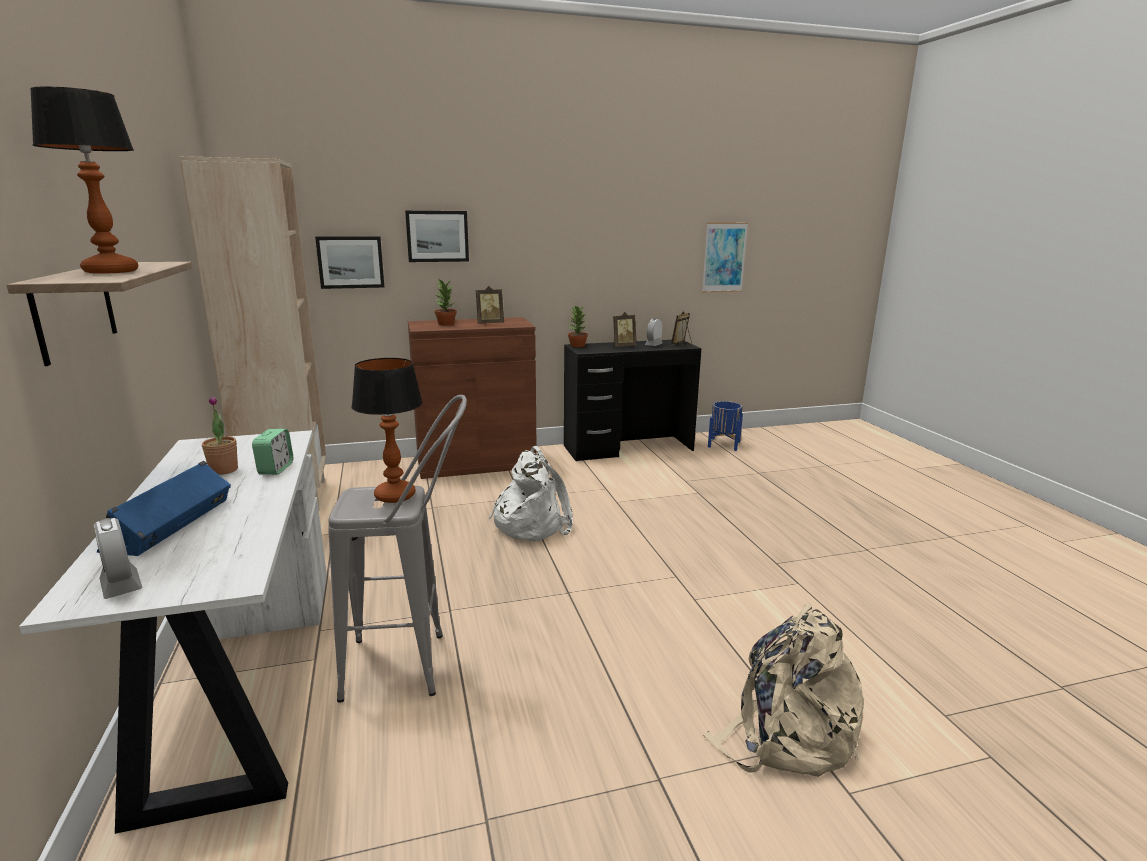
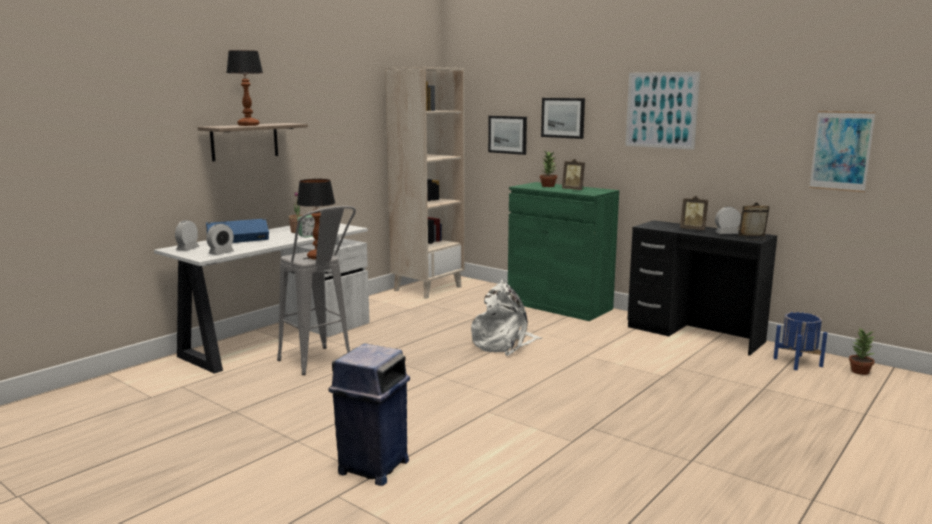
camera: 55 degrees right, 5 degrees down
brown cabinet [408,317,537,479] -> green cabinet [508,182,619,321]
potted plant [568,305,588,347] -> potted plant moved to [849,329,875,375]
beige backpack [703,602,864,777] -> blue trash can [329,343,410,486]
none -> alarm clock [206,224,234,255]
none -> picture [625,72,700,150]

